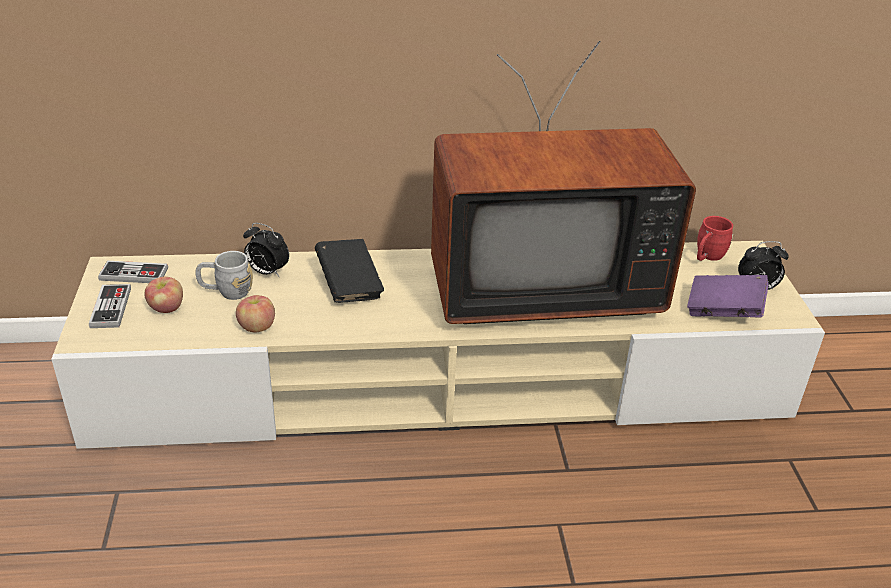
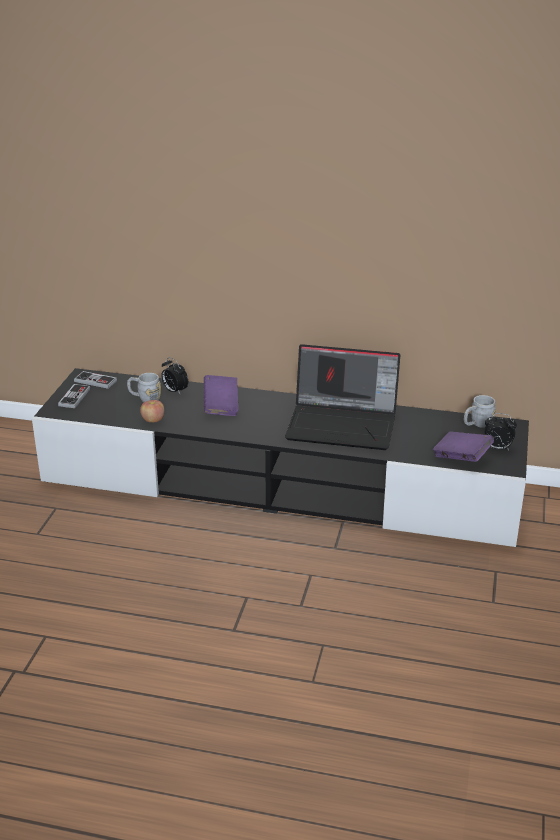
camera: 20 degrees right, 5 degrees down
beige tv stand [51,241,825,449] -> black tv stand [32,368,529,547]
apple [144,277,183,313] -> none
black book [315,239,384,303] -> purple book [204,375,239,416]
television [431,41,696,324] -> laptop [285,344,400,450]
red mug [697,216,733,261] -> grey mug [464,395,496,428]

